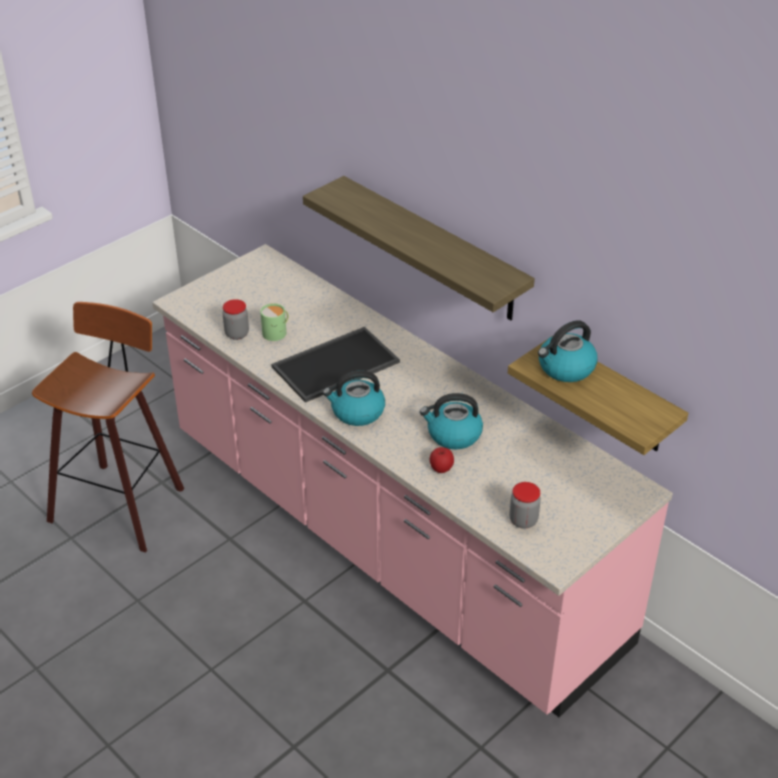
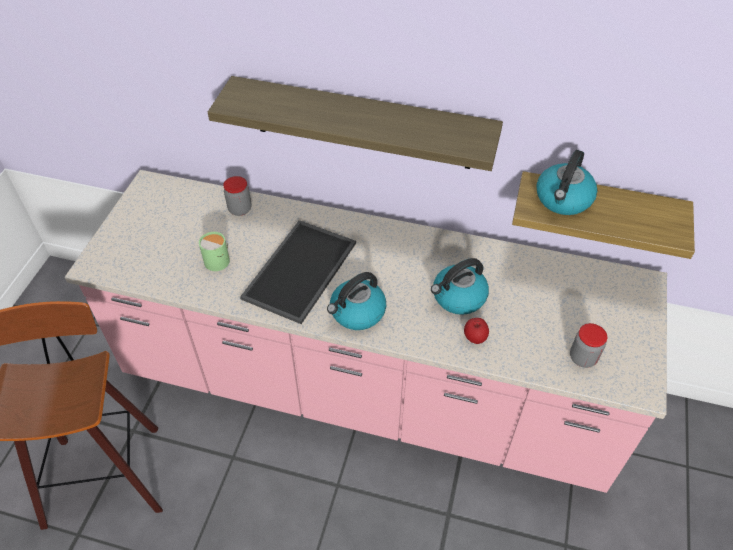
camera: 30 degrees left, 10 degrees up
jar [223,299,249,340] -> jar moved to [223,176,252,216]

